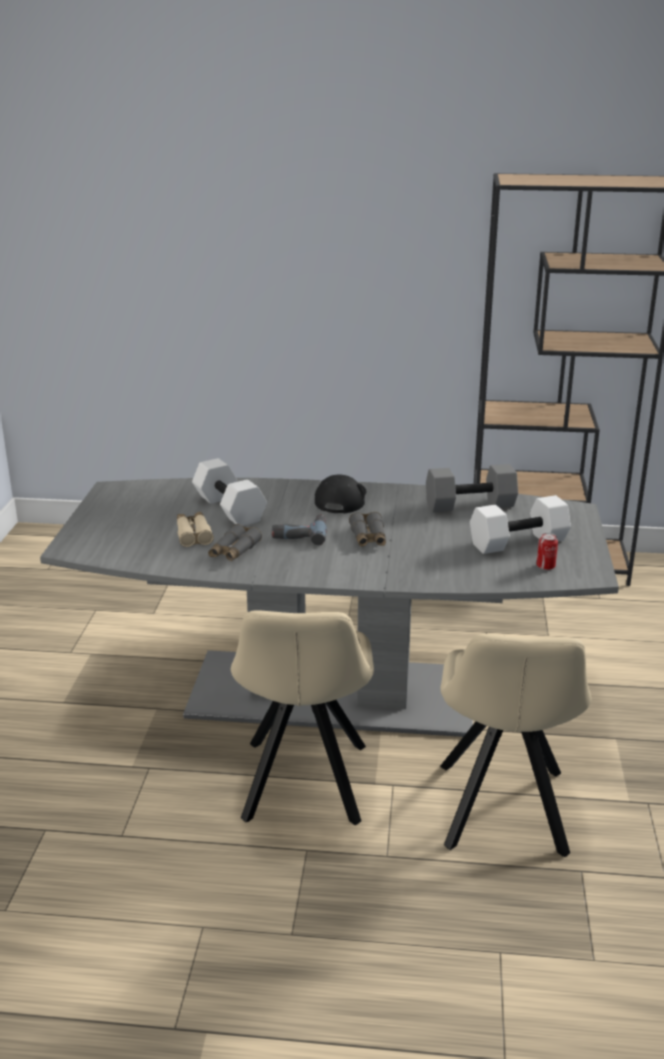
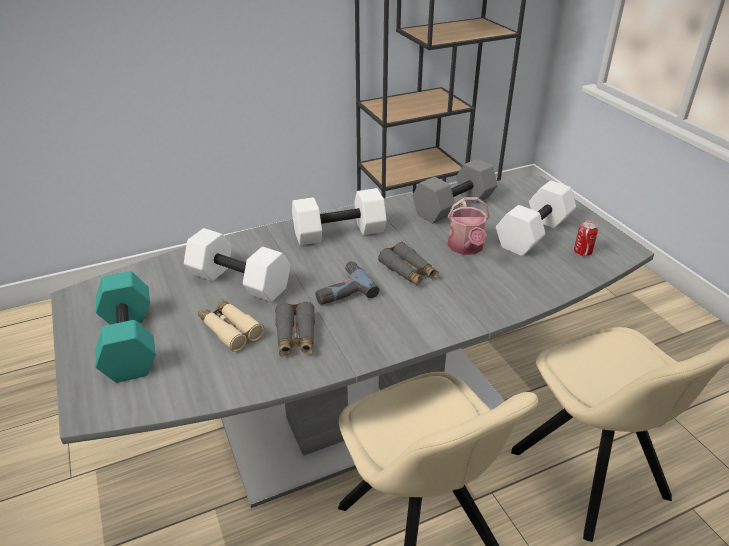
camera: 30 degrees left, 10 degrees up
black cap [315,475,367,514] -> white dumbbell [292,188,387,245]
none -> turquoise dumbbell [95,271,156,383]
none -> watering can [447,197,490,255]

